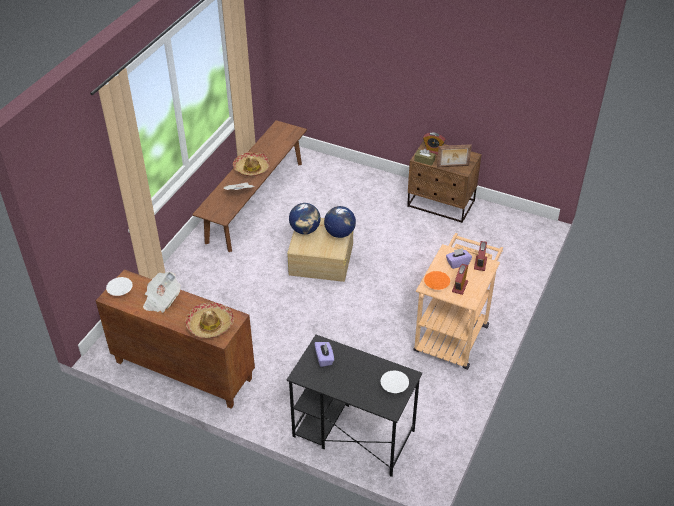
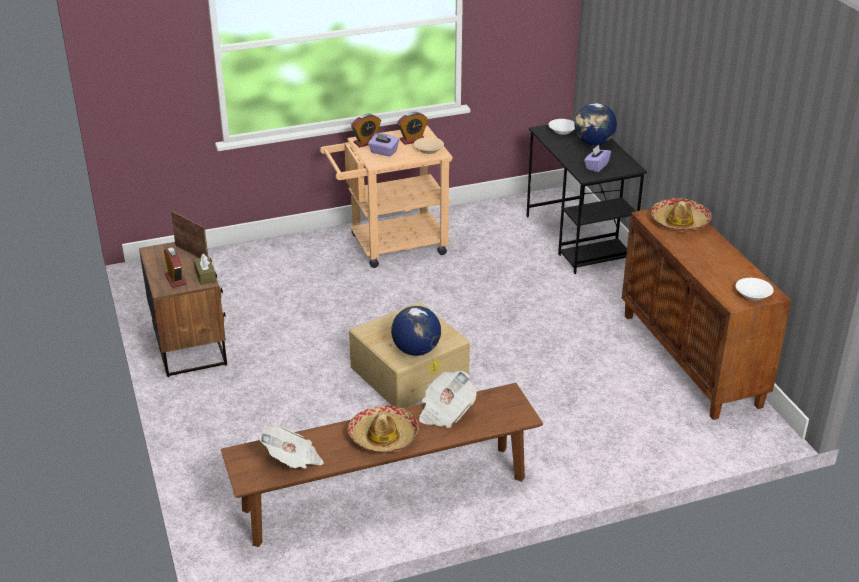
camera: 135 degrees left, 10 degrees down
newspaper [143,272,181,313] -> newspaper moved to [258,426,324,469]
globe [324,206,356,238] -> globe moved to [574,103,617,146]
orange bowl [424,271,450,290] -> beige bowl [414,137,444,154]

